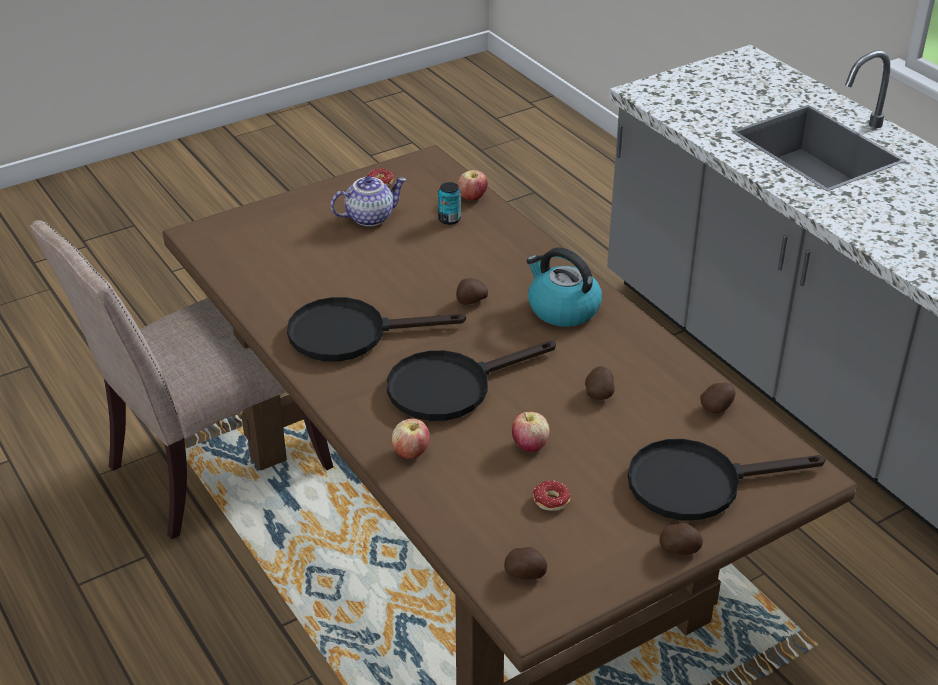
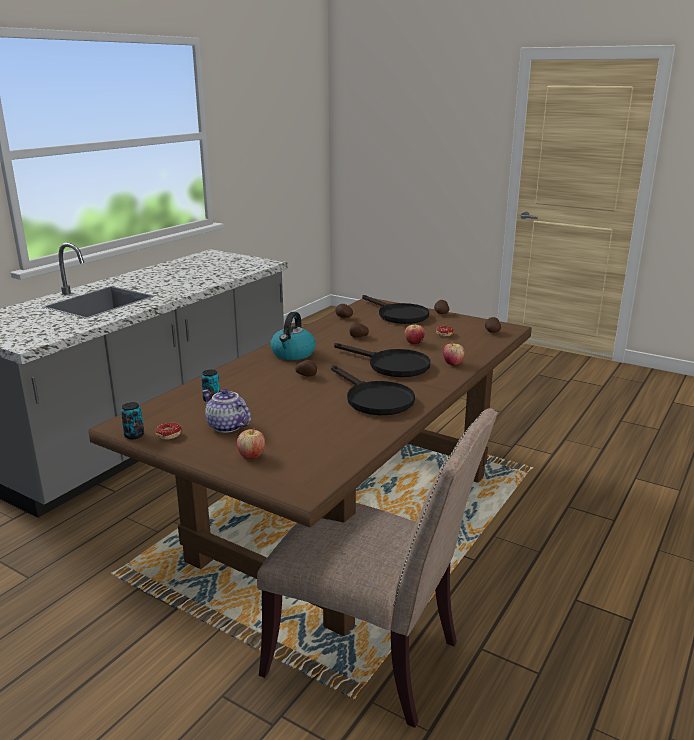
camera: 115 degrees left, 15 degrees down
apple [457,170,488,200] -> apple moved to [237,428,265,459]
none -> can [121,402,144,439]

